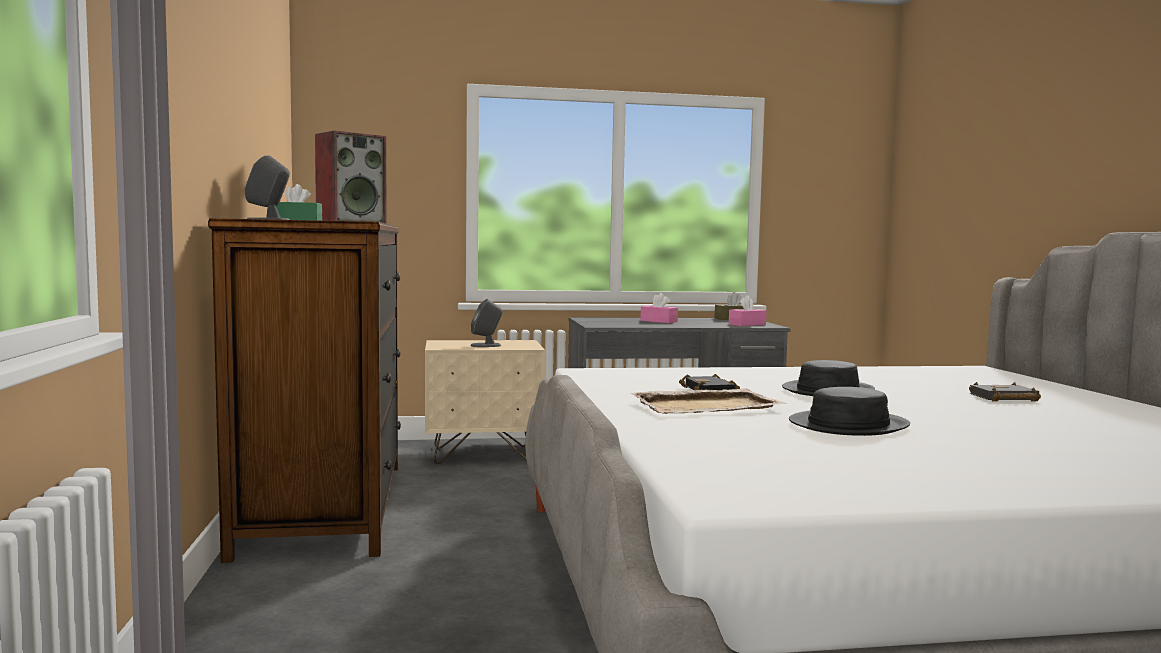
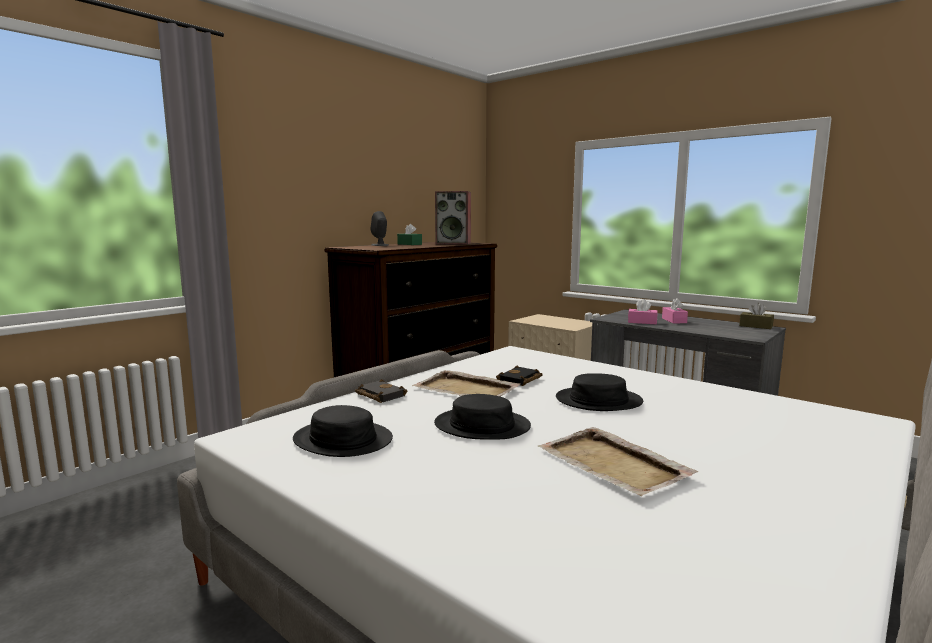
camera: 50 degrees right, 5 degrees up
grey speaker [470,299,503,347] -> none
pink tissue box [729,295,767,326] -> pink tissue box moved to [628,299,658,324]
black book [969,382,1041,401] -> black book moved to [355,379,407,403]
none -> black hat [293,405,393,457]
none -> beige tray [538,427,698,496]

